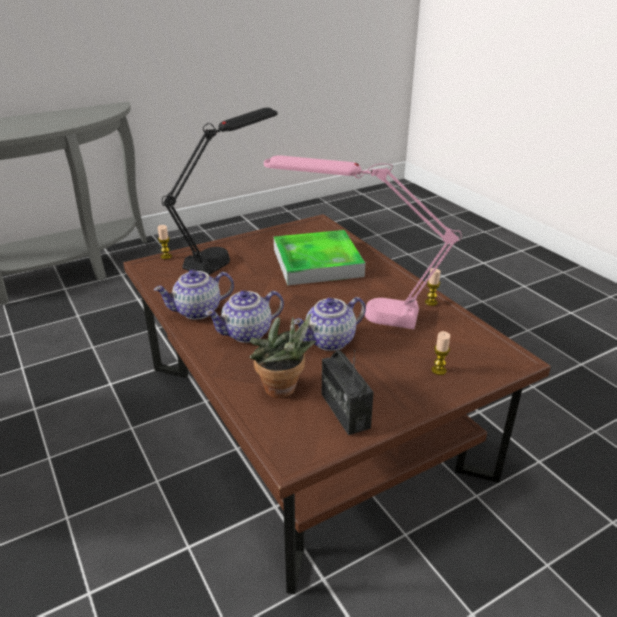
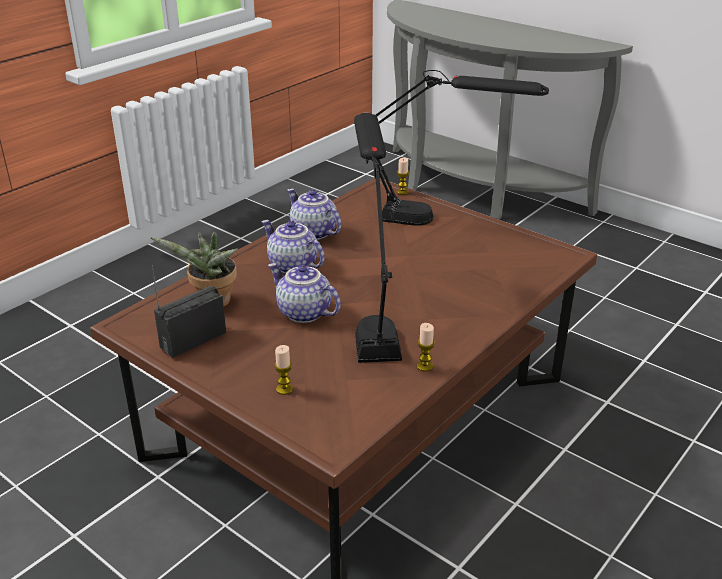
camera: 70 degrees right, 0 degrees up
pink table lamp [264,155,462,329] -> black table lamp [354,113,402,363]
tray [274,230,365,286] -> none

